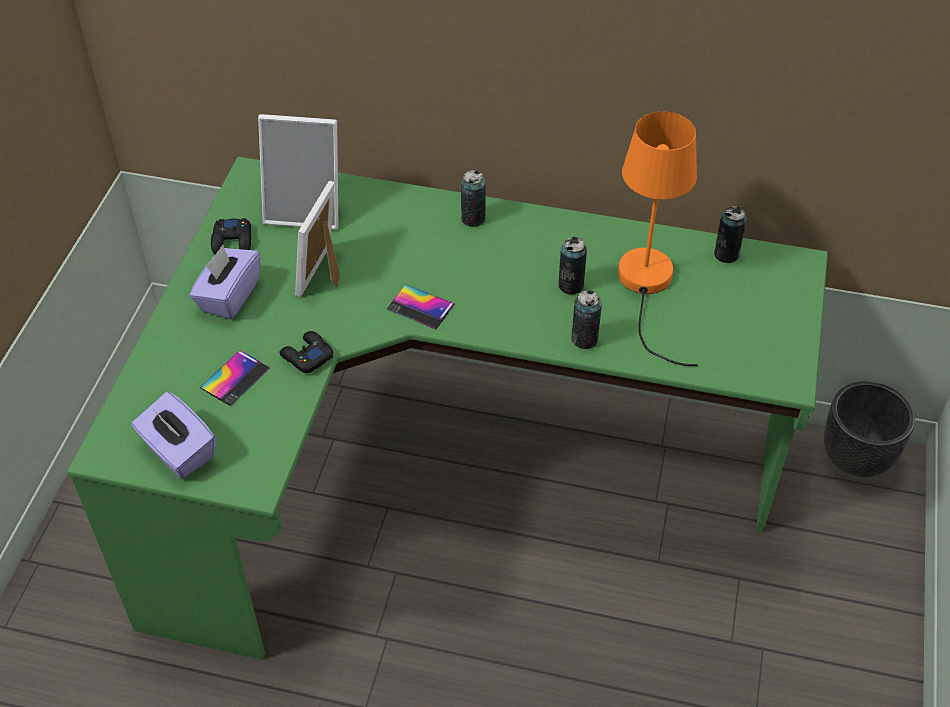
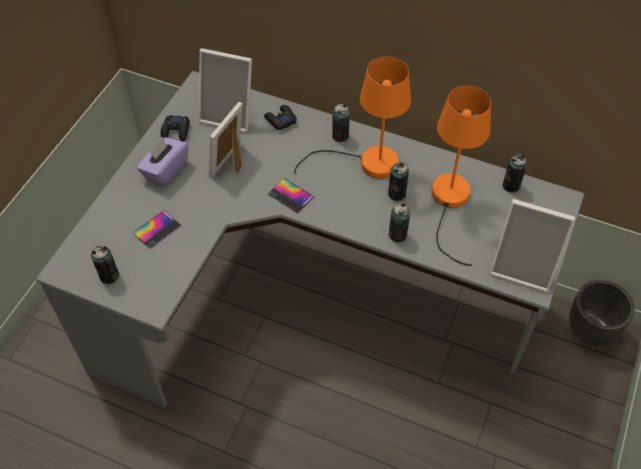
camera: 10 degrees right, 5 degrees up
green desk [67,157,828,660] -> grey desk [36,71,585,408]
purple tissue box [132,392,216,479] -> can [91,245,119,284]
black game controller [279,331,333,373] -> black game controller moved to [264,105,297,130]
none -> orange table lamp [294,57,411,179]
none -> picture frame [490,199,575,292]

